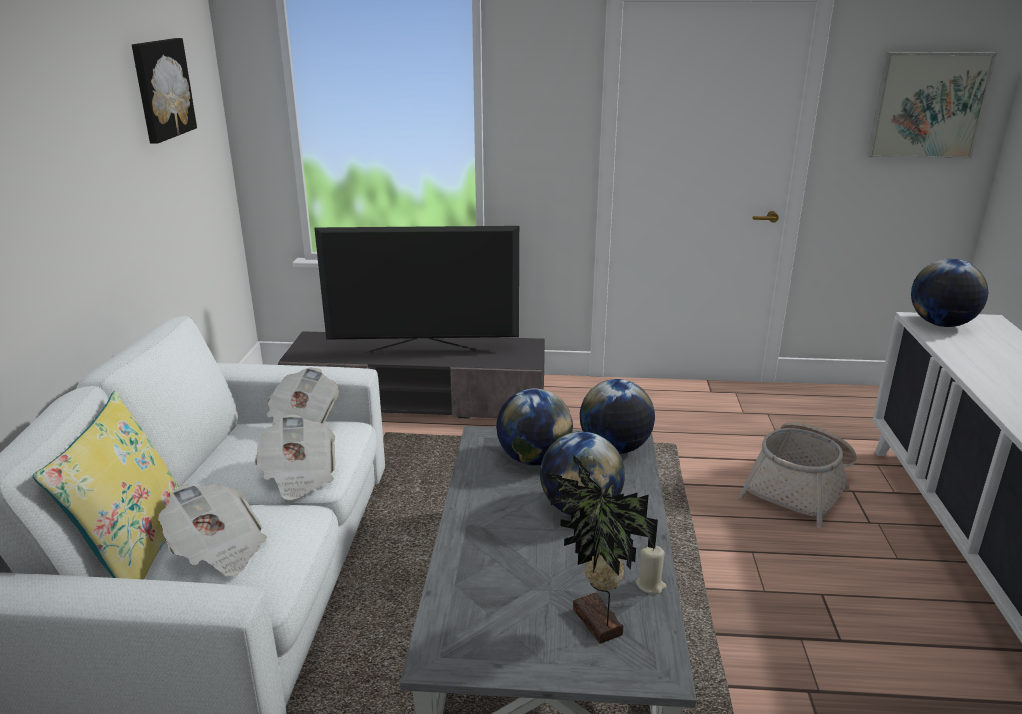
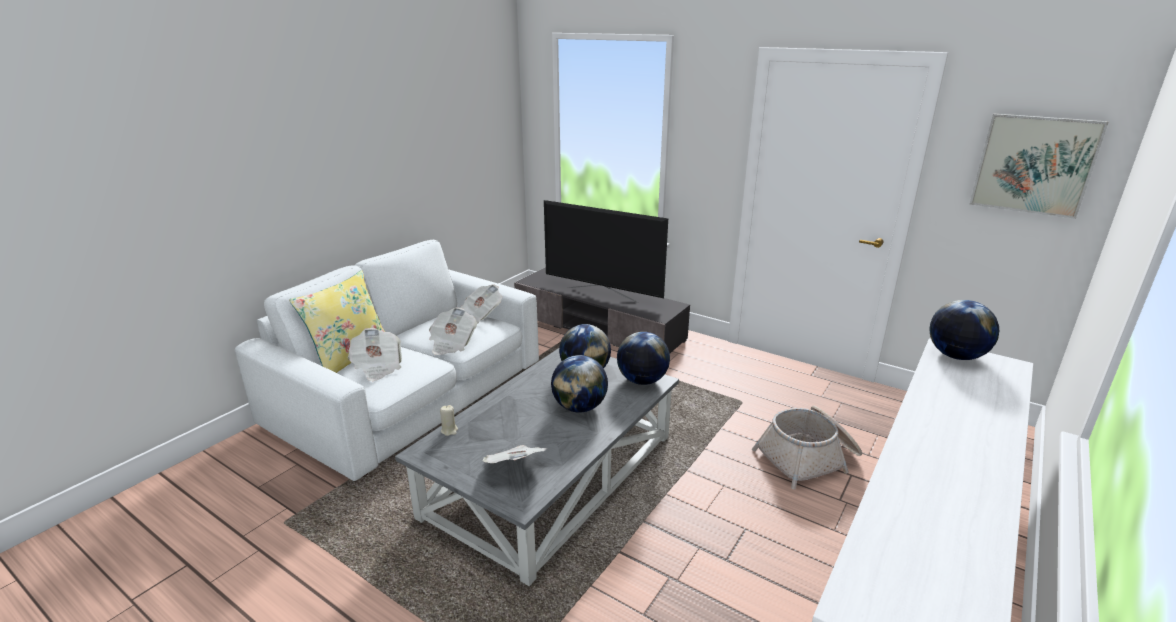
camera: 30 degrees right, 0 degrees up
picture [132,38,197,144] -> none
potted plant [546,455,658,644] -> newspaper [482,445,547,463]
beige candle [635,546,666,594] -> beige candle moved to [440,405,458,436]

